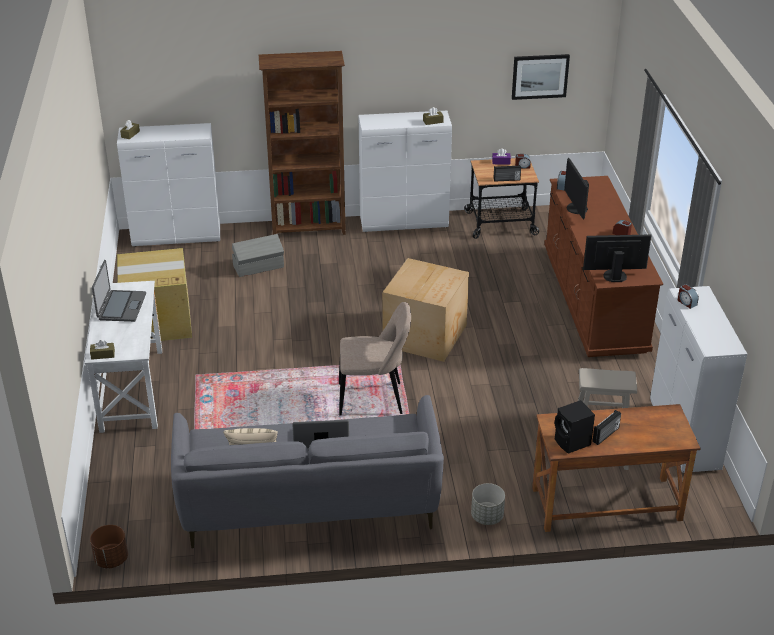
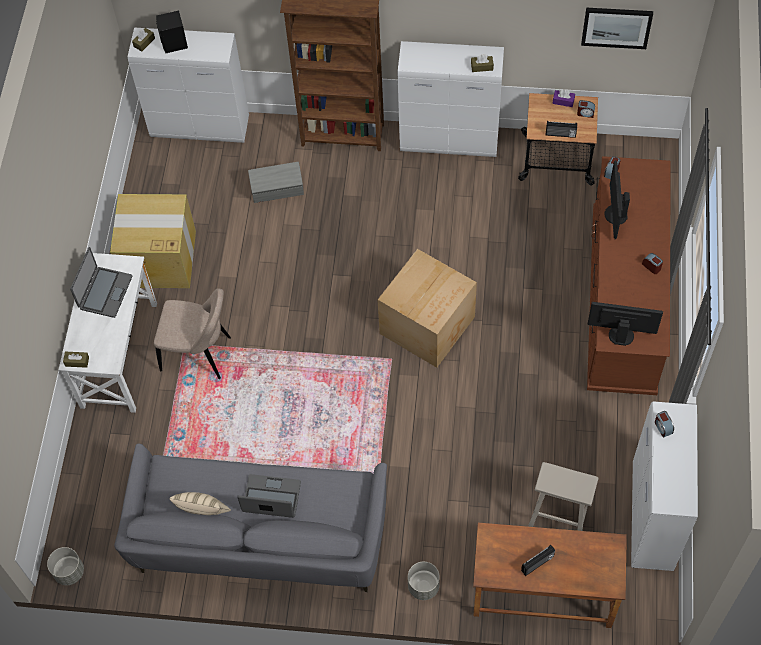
camera: 15 degrees right, 25 degrees up
brown planter [90,525,128,568] -> grey planter [47,547,84,585]
beige chair [339,302,411,416] -> beige chair moved to [154,288,231,379]
black speaker [555,400,595,454] -> black speaker moved to [156,11,188,53]

